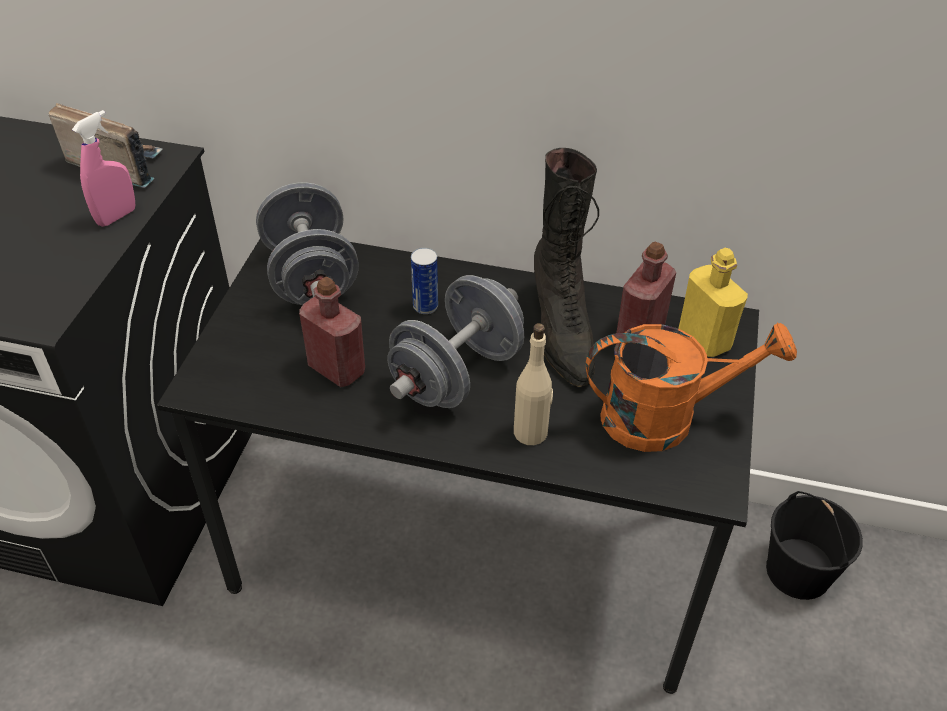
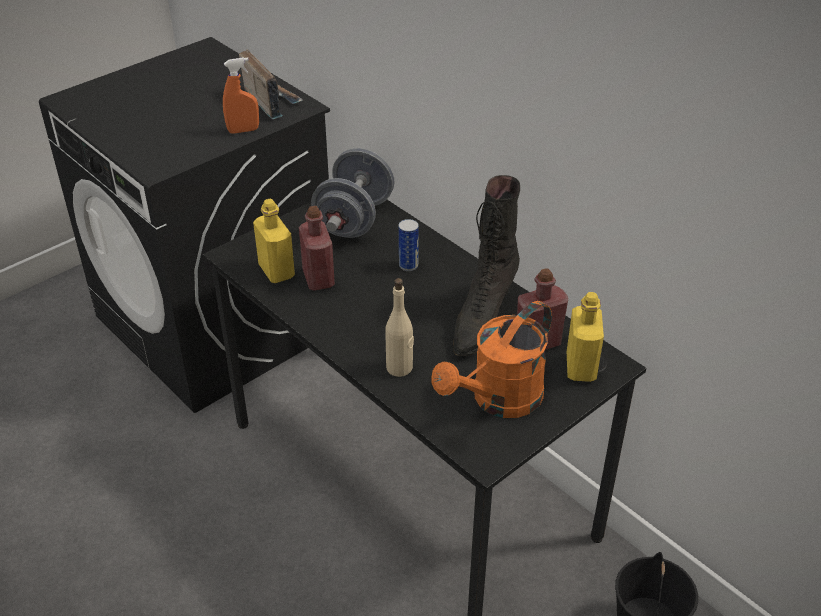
camera: 35 degrees right, 5 degrees down
pink spray bottle [72,110,135,227] -> orange spray bottle [223,57,259,134]
grey dumbbell [387,275,524,408] -> none
orange watering can [586,322,797,452] -> orange watering can turned 105 degrees clockwise [431,301,552,418]
none -> yellow bottle [253,199,295,283]

